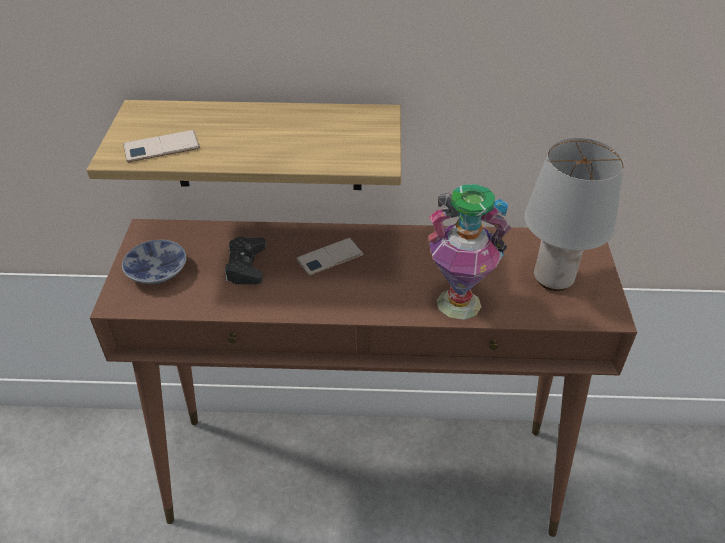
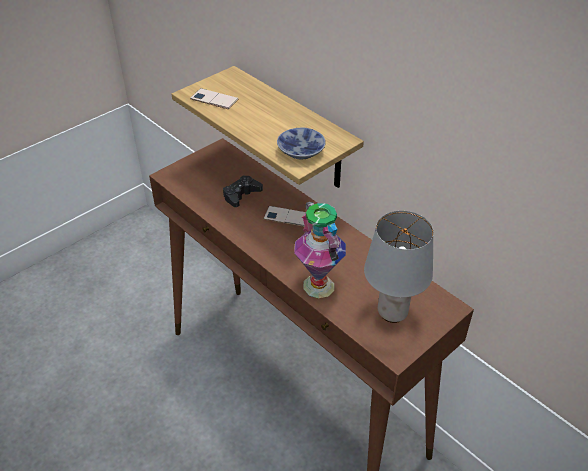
camera: 45 degrees right, 0 degrees up
bowl [122,240,187,284] -> bowl moved to [277,127,326,160]

